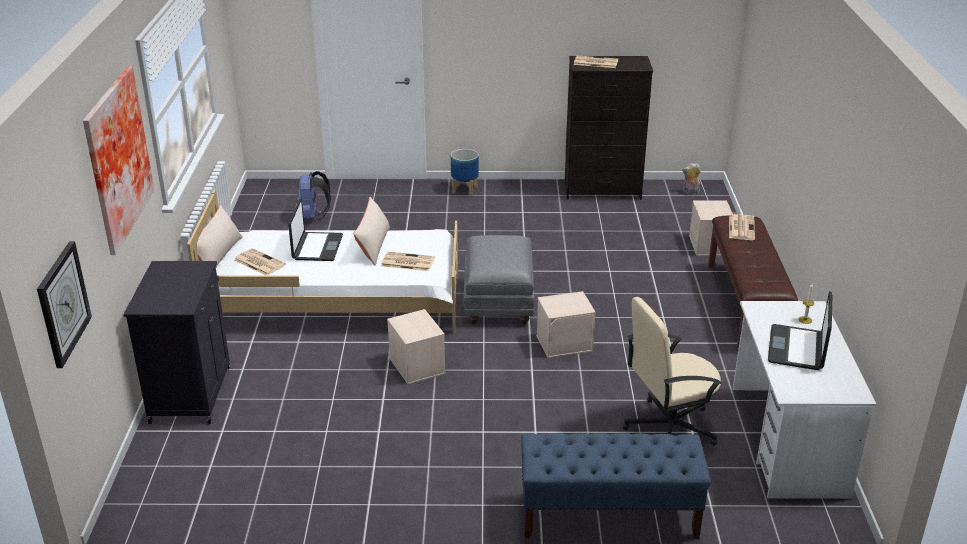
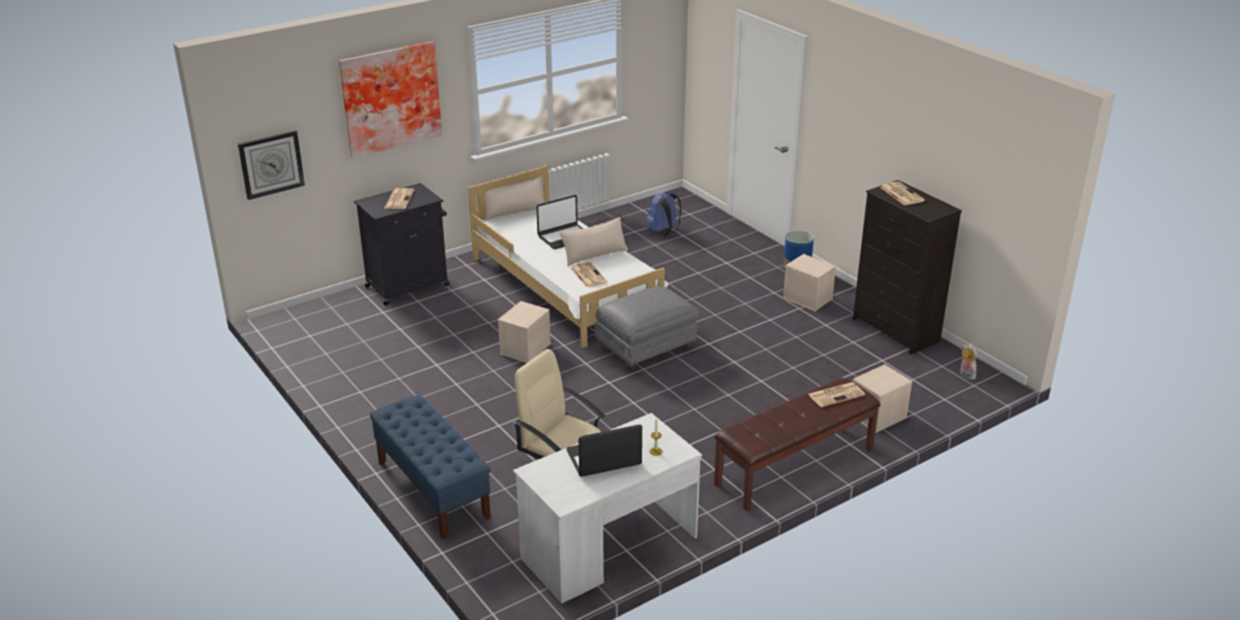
camera: 55 degrees right, 0 degrees up
newspaper [234,248,286,275] -> newspaper moved to [384,188,414,209]
beige storage box [536,291,596,358] -> beige storage box moved to [783,254,836,311]

